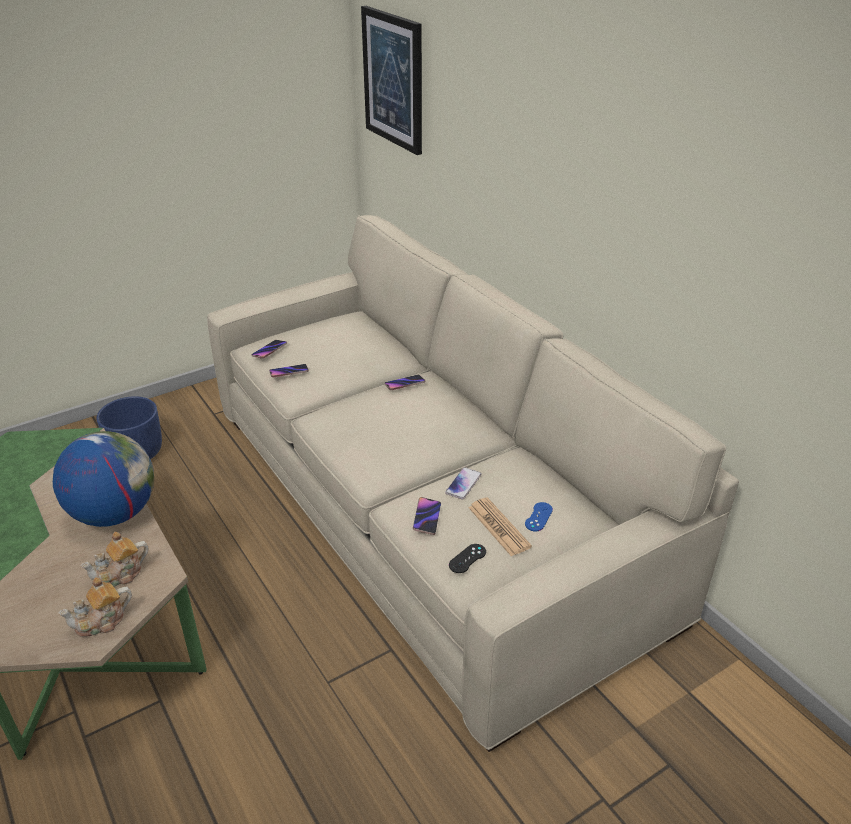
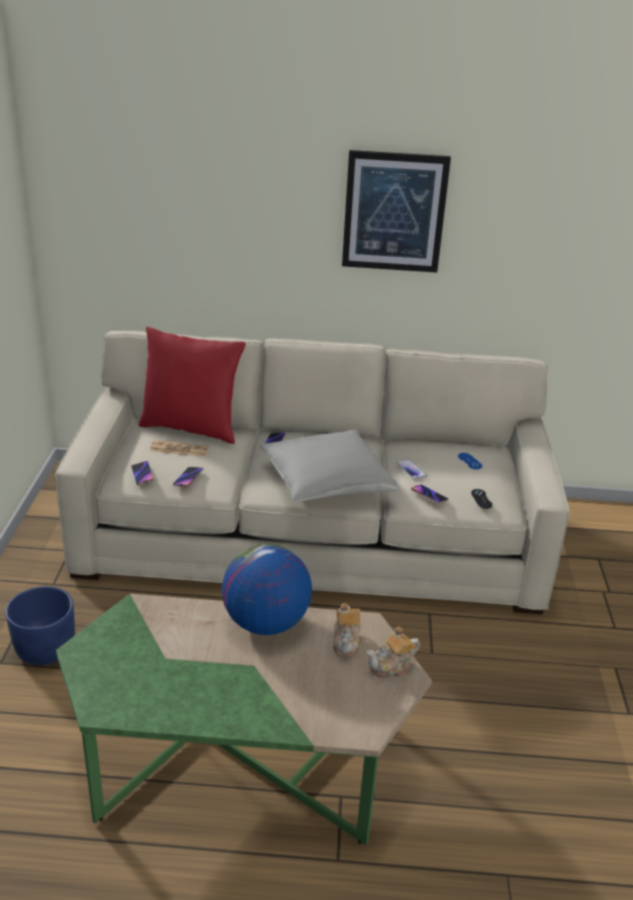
camera: 55 degrees left, 5 degrees down
teapot [58,577,132,637] -> teapot turned 60 degrees clockwise [367,626,420,678]
picture [361,6,422,155] -> picture moved to [342,150,451,273]
newspaper [468,498,532,556] -> newspaper moved to [150,440,209,457]
none -> red pillow [139,326,246,444]
none -> grey pillow [259,429,400,502]

